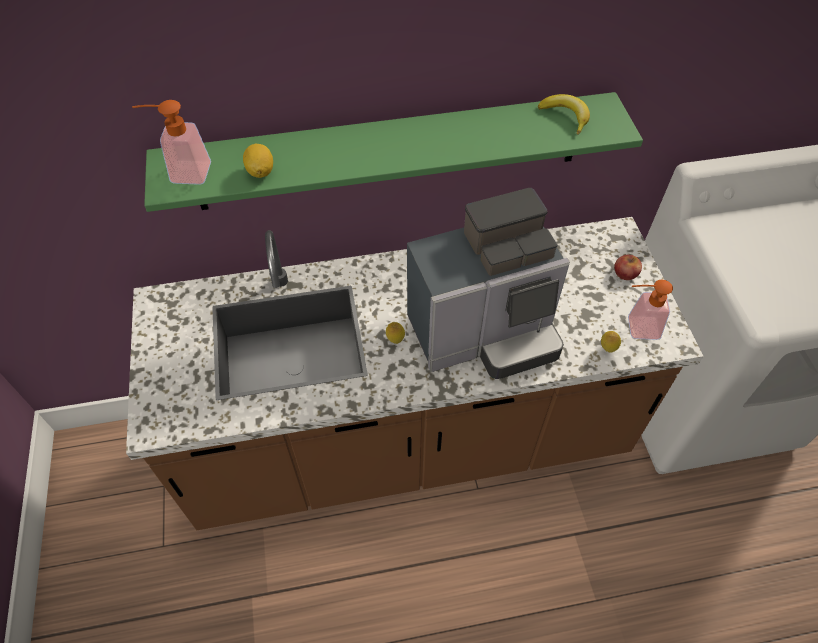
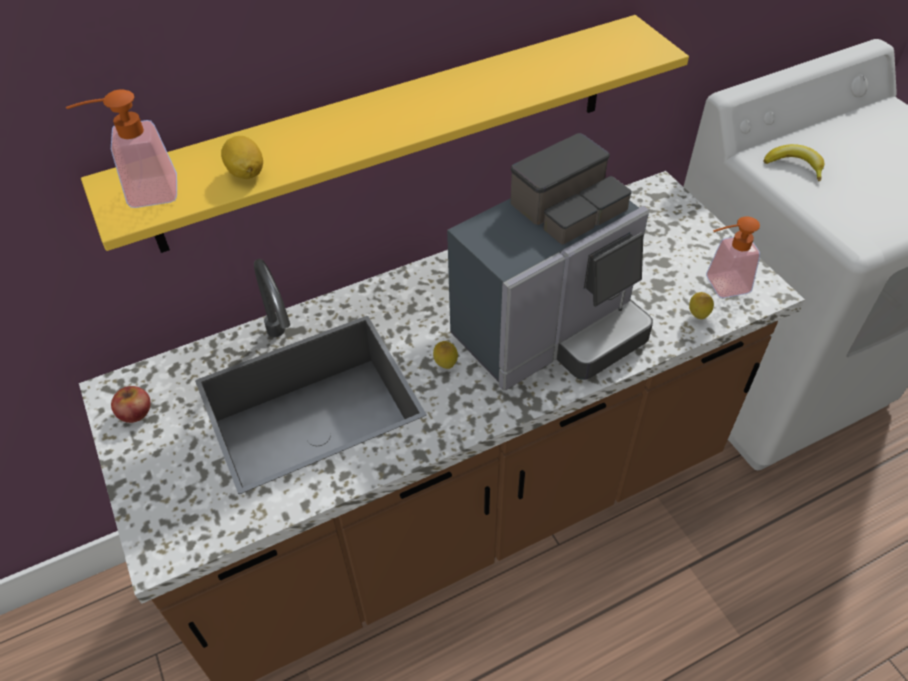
camera: 15 degrees left, 5 degrees down
green shelf [144,92,643,212] -> yellow shelf [81,15,689,253]
banana [538,94,590,135] -> banana moved to [764,144,824,181]
apple [614,255,642,280] -> apple moved to [111,386,151,423]

